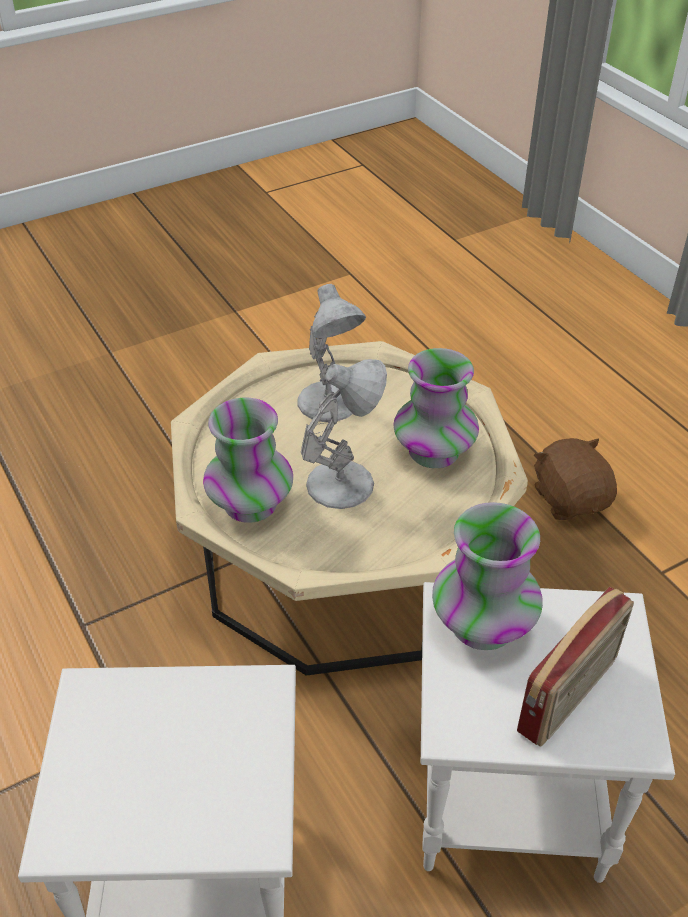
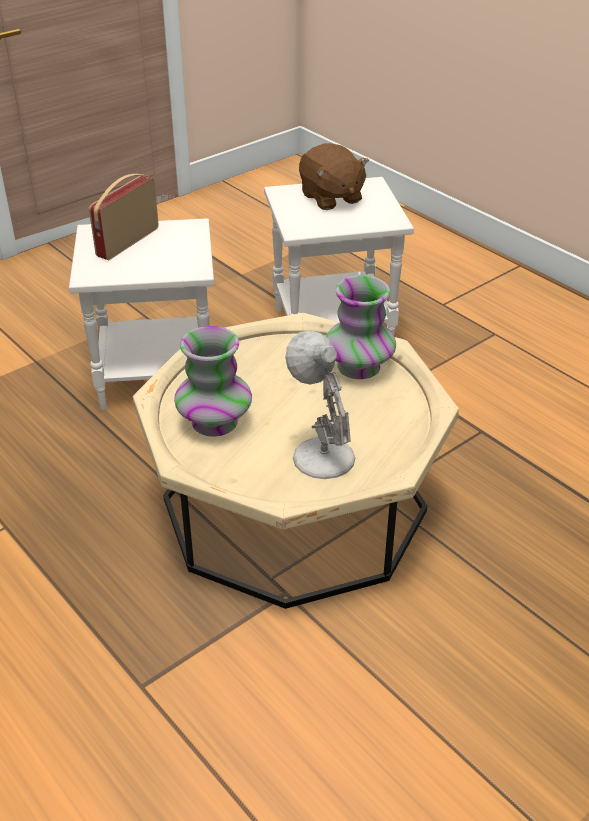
camera: 170 degrees right, 5 degrees down
white table lamp [301,359,387,509] -> none
vase [432,502,543,650] -> none
brown plush toy [533,438,617,520] -> brown plush toy moved to [299,143,369,210]

